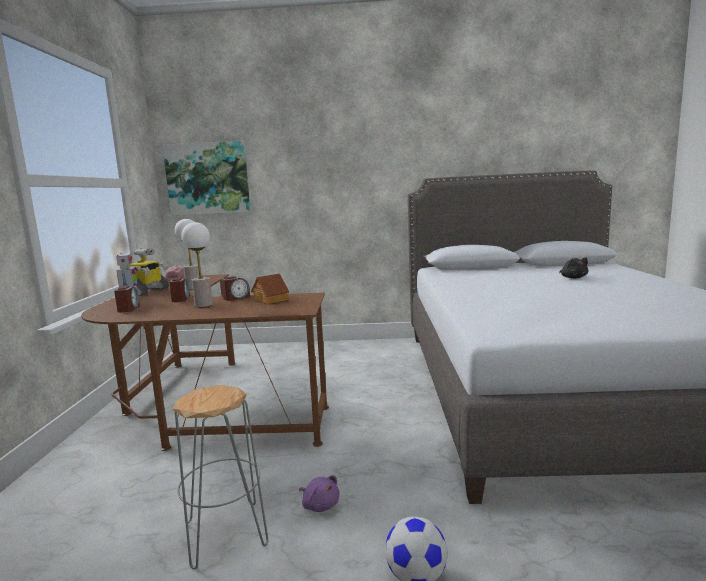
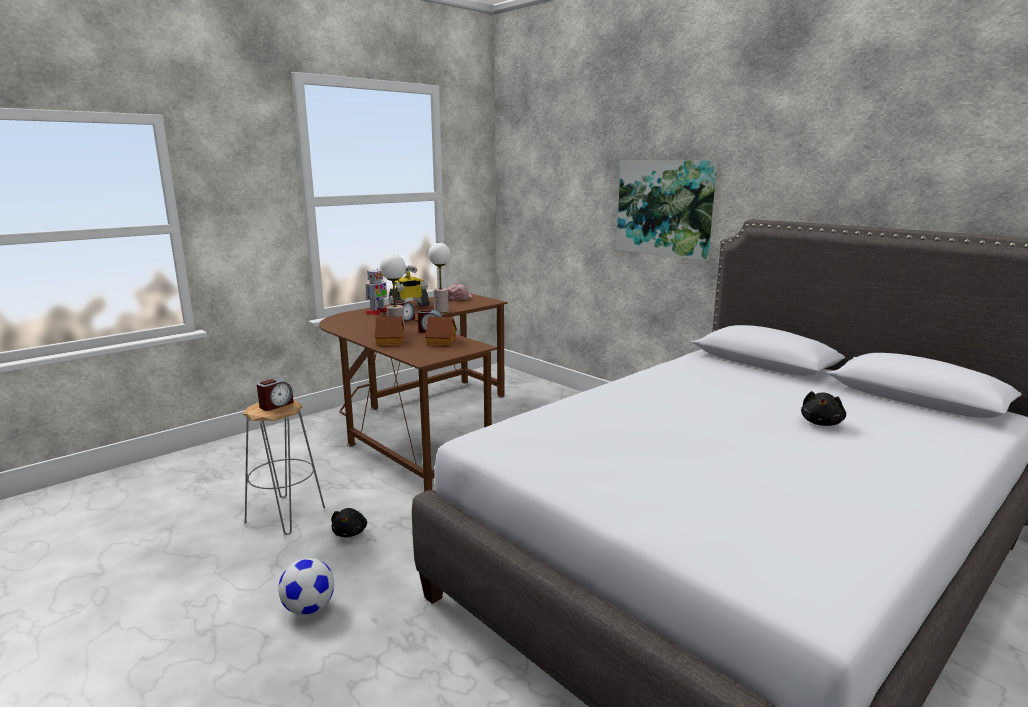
camera: 45 degrees right, 5 degrees up
alarm clock [114,286,140,313] -> alarm clock moved to [257,379,294,411]
picture [162,141,251,216] -> picture moved to [616,160,717,261]
purple plush toy [299,475,339,512] -> black plush toy [331,508,367,537]
none -> toy house [375,317,404,345]

